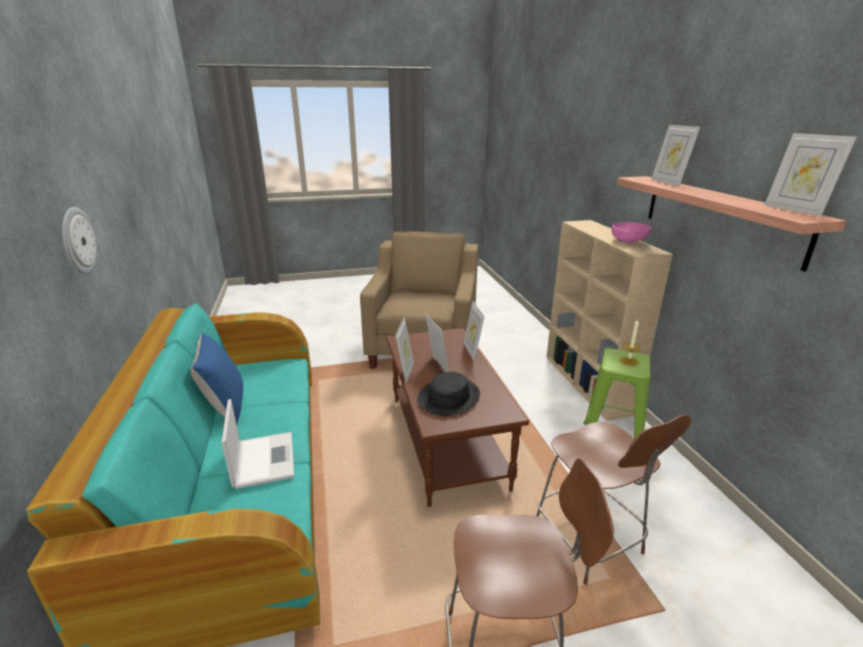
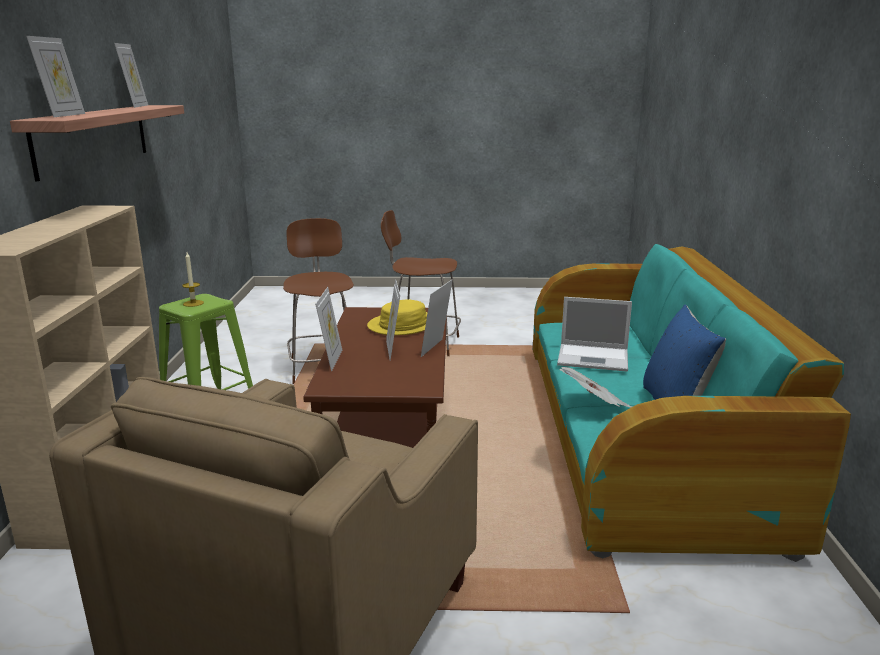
camera: 165 degrees left, 5 degrees down
wall clock [62,207,97,274] -> none
laptop [221,399,294,489] -> laptop turned 75 degrees counterclockwise [557,297,632,372]
black hat [417,372,480,416] -> yellow hat [367,299,428,335]
pink bowl [611,222,652,243] -> none
none -> newspaper [559,367,632,407]

